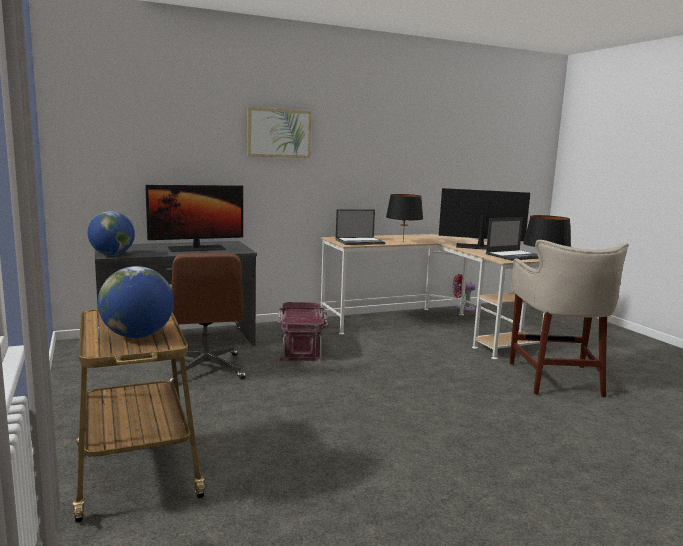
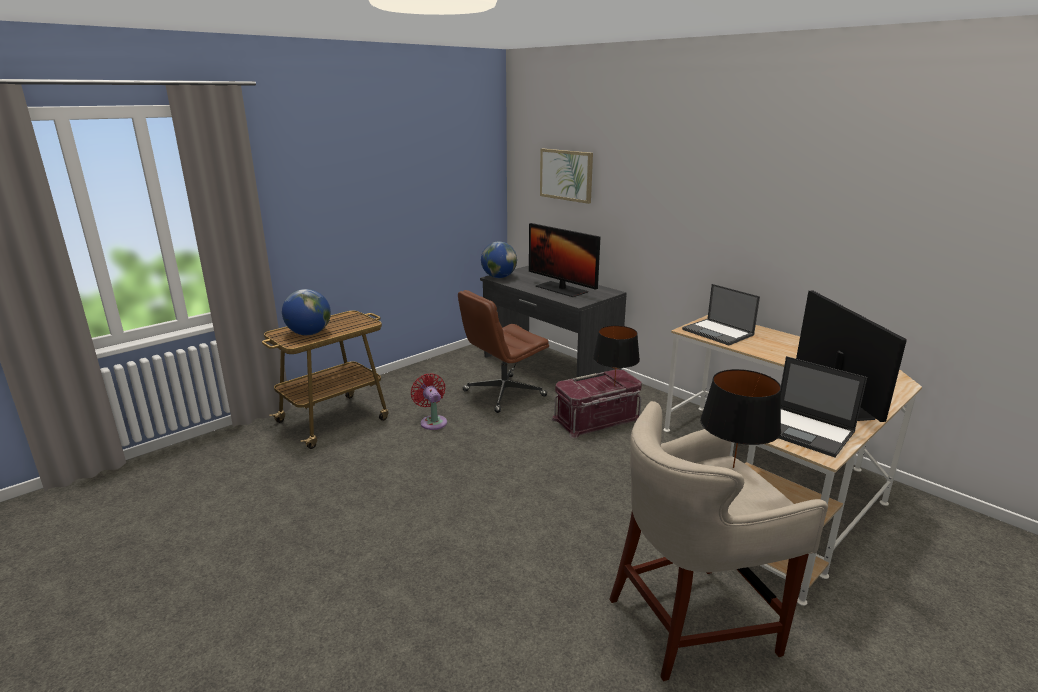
camera: 70 degrees right, 10 degrees up
picture [247,107,311,158] -> picture moved to [540,149,593,204]
black table lamp [386,194,423,241] -> black table lamp moved to [593,326,640,386]
red fan [453,274,476,312] -> red fan moved to [411,373,447,430]

